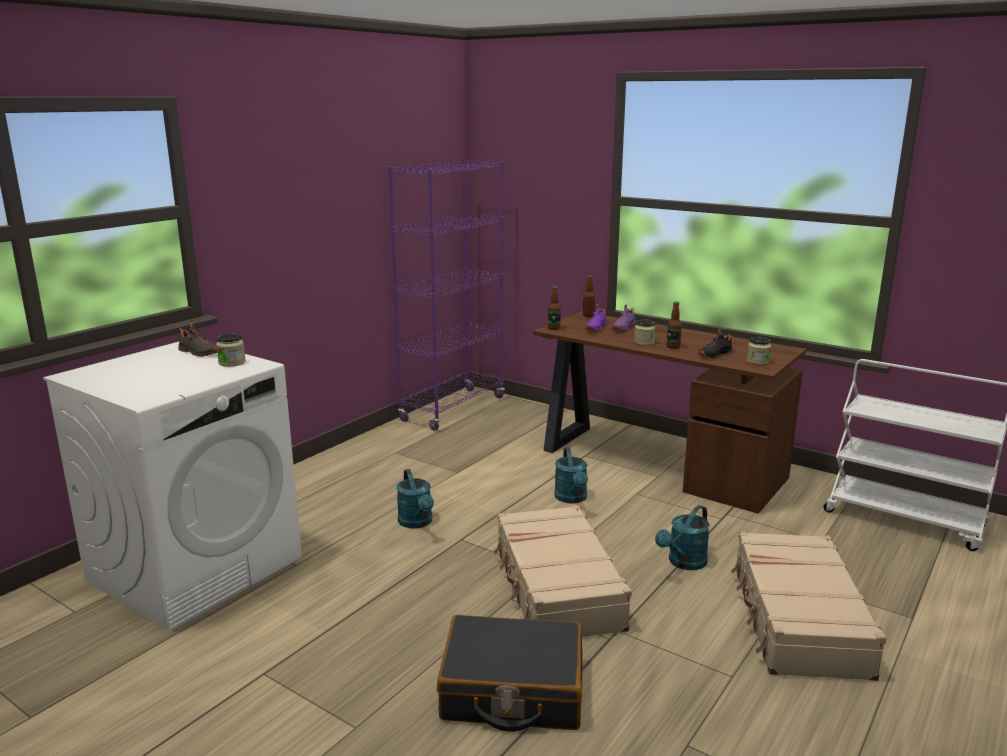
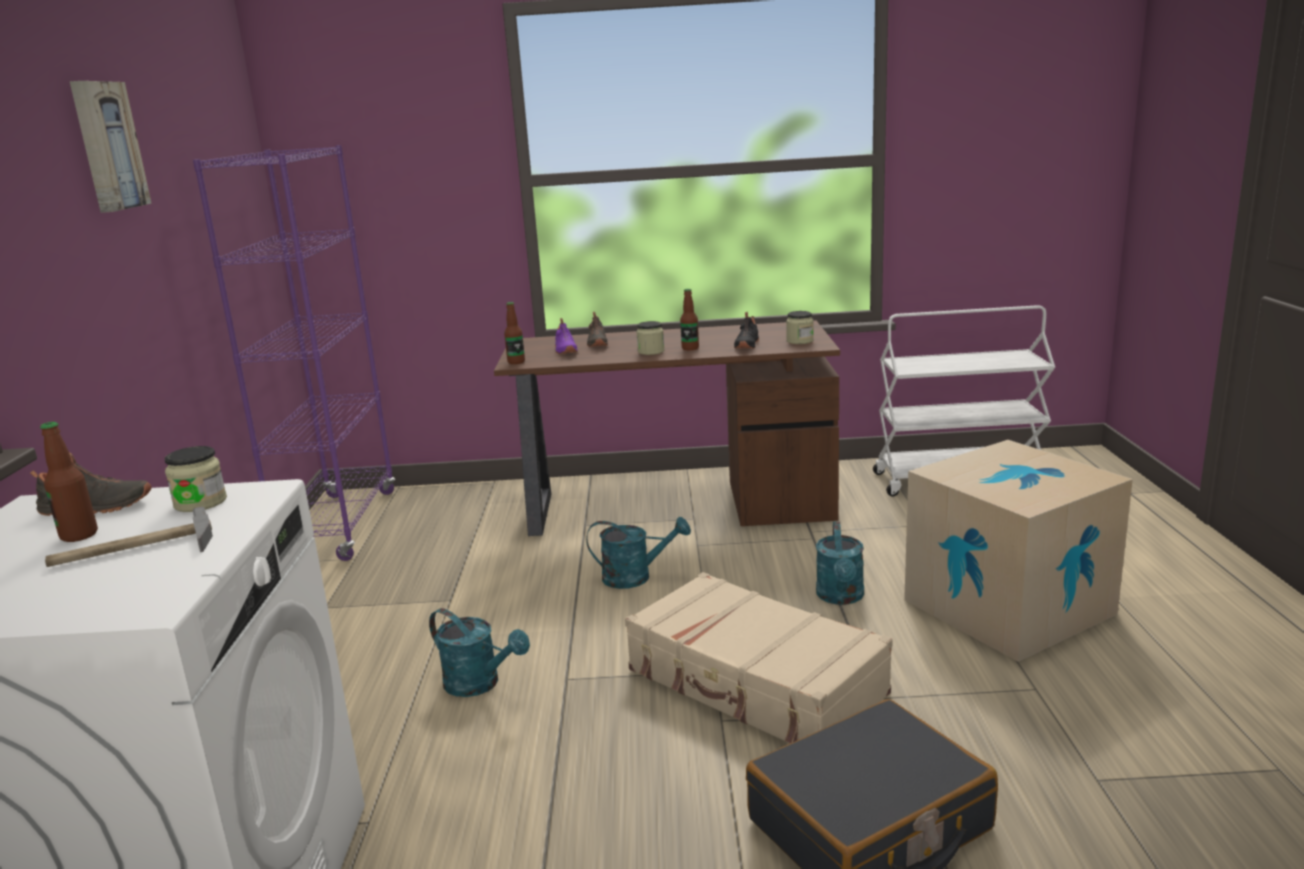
camera: 35 degrees left, 0 degrees up
turquoise watering can [554,447,588,504] -> turquoise watering can turned 45 degrees counterclockwise [586,517,691,589]
bottle [583,275,595,317] -> bottle moved to [40,422,98,542]
purple shoe [612,304,636,331] -> black shoe [587,312,608,347]
beige suitcase [731,532,886,681] -> cardboard box [904,440,1133,662]
none -> hammer [45,506,213,567]
none -> picture [70,81,152,213]

